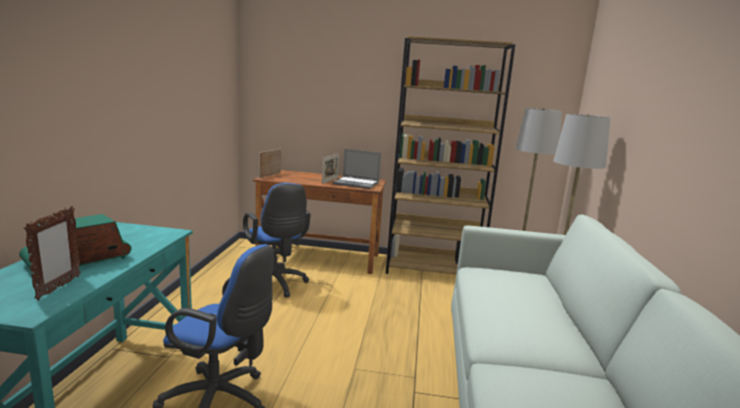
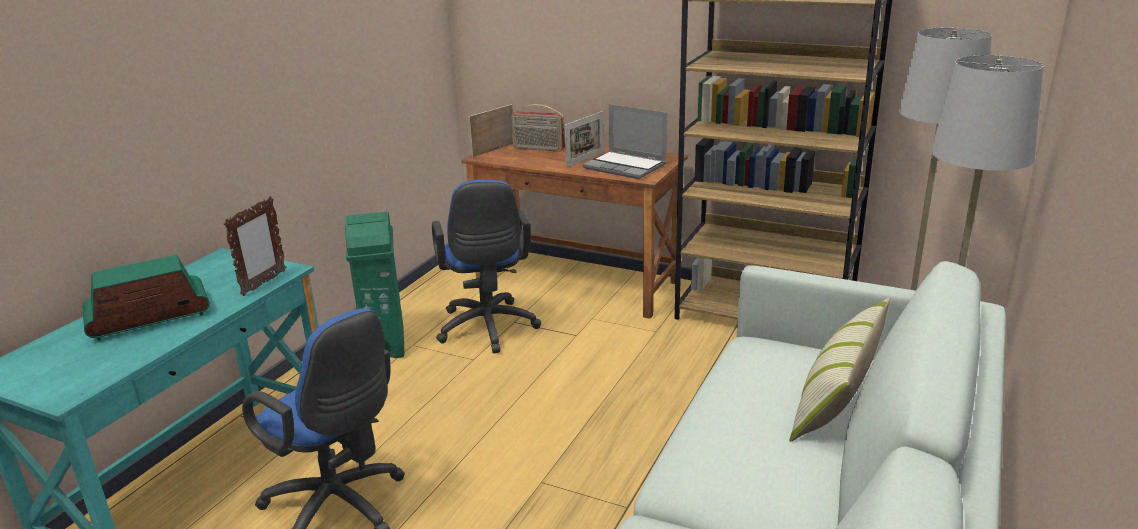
camera: 20 degrees right, 10 degrees up
picture frame [24,206,81,300] -> picture frame moved to [224,196,286,296]
none -> green trash can [345,212,405,358]
none -> radio [511,104,565,152]
none -> pillow [790,297,890,442]

